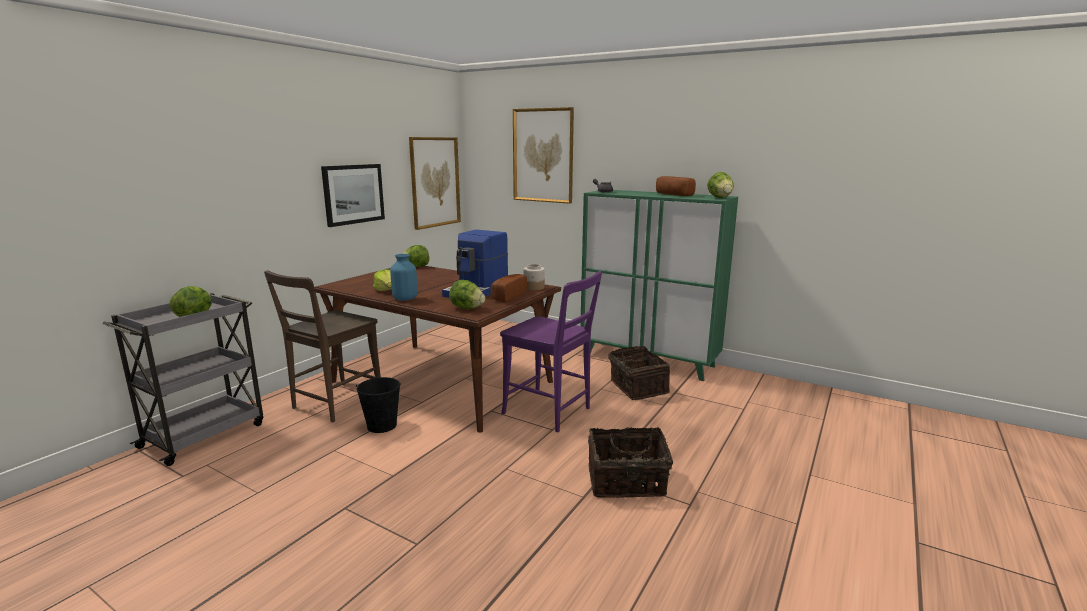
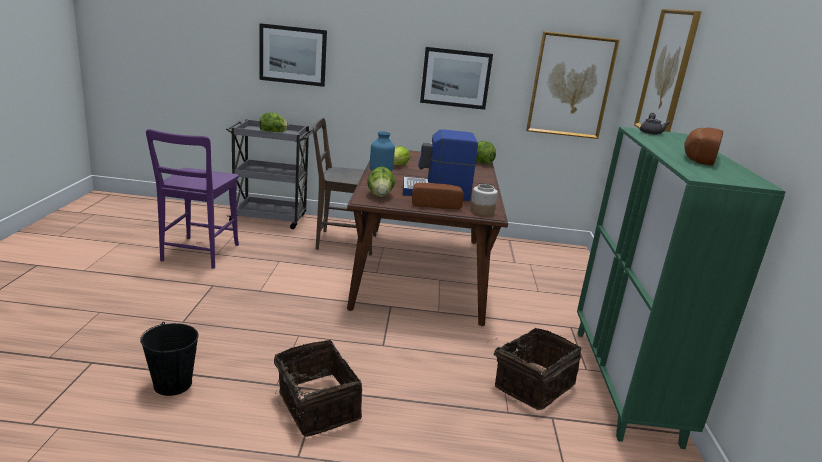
camera: 60 degrees right, 5 degrees up
black bucket [356,377,401,433] -> black bucket moved to [140,322,198,396]
purple chair [500,271,602,432] -> purple chair moved to [146,129,239,269]
lettuce [707,172,734,198] -> none
none -> picture [259,23,327,87]

